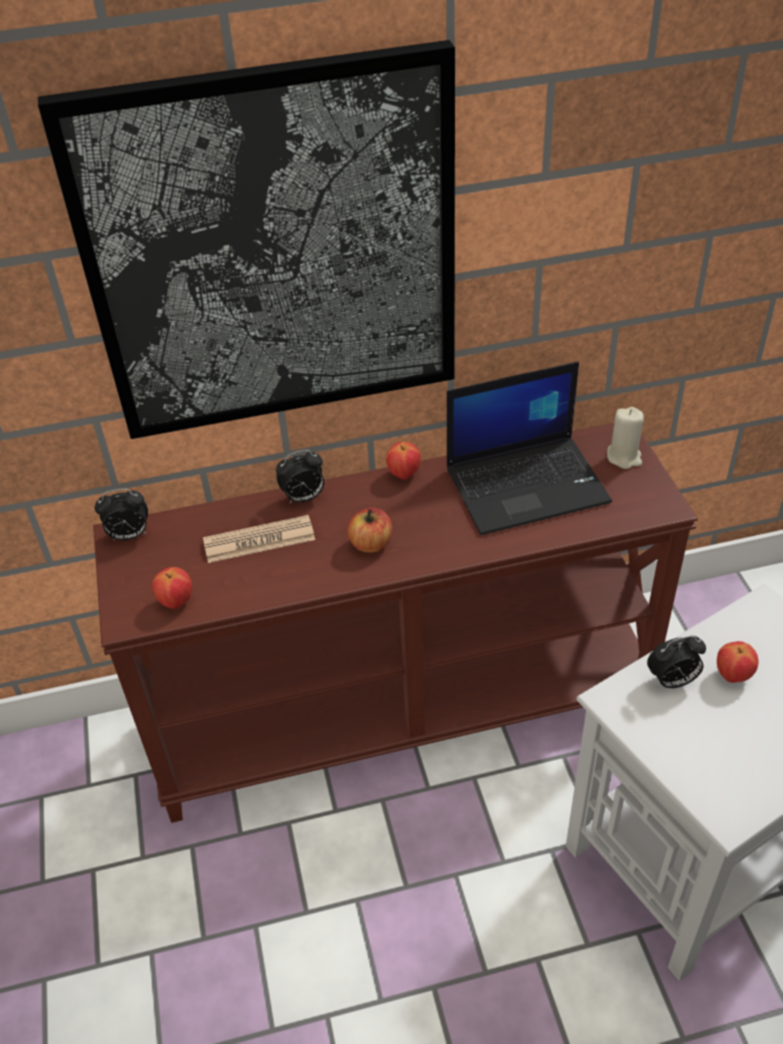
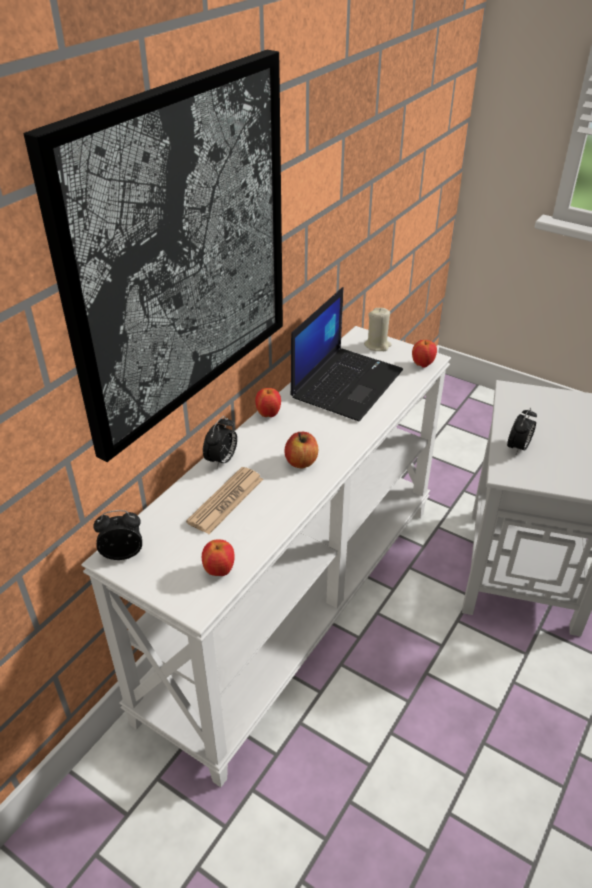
camera: 45 degrees left, 5 degrees down
brown console table [93,423,698,823] -> white console table [81,326,451,787]
alarm clock [94,488,148,541] -> alarm clock turned 135 degrees counterclockwise [93,510,142,560]
apple [717,641,759,683] -> apple moved to [412,340,437,368]

